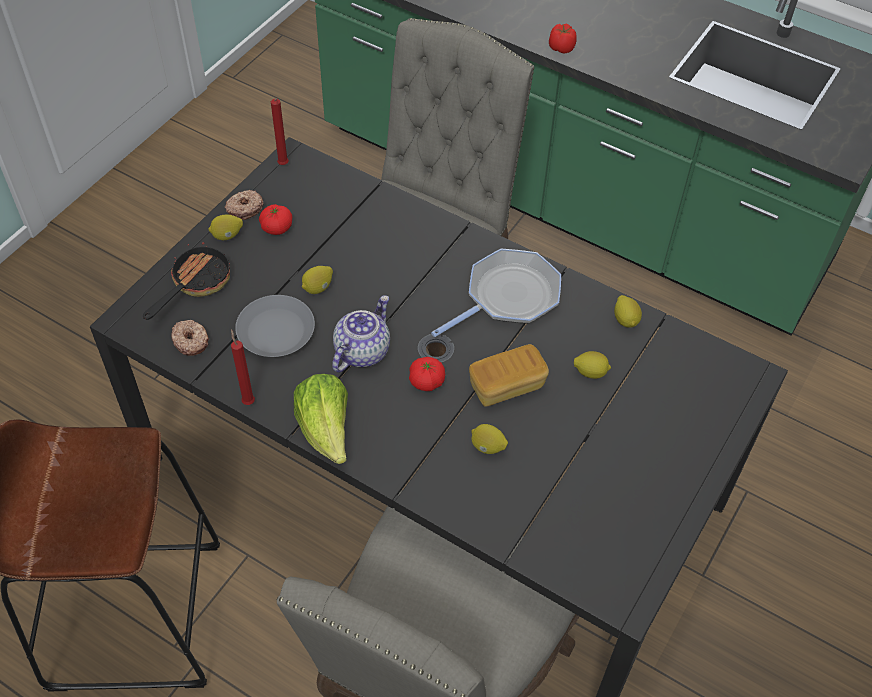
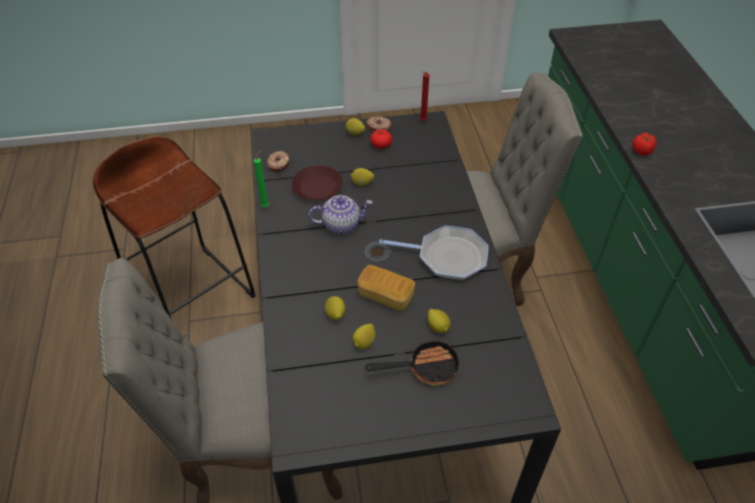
camera: 50 degrees right, 5 degrees down
frying pan [143,242,230,320] -> frying pan moved to [365,338,459,386]
red candle [231,329,255,405] -> green candle [254,150,269,207]
grey plate [235,295,315,357] -> brown plate [292,165,343,200]
lettuce [294,374,348,464] -> none
tomato [409,357,445,391] -> none
lemon [614,295,642,328] -> lemon moved to [353,324,375,349]

